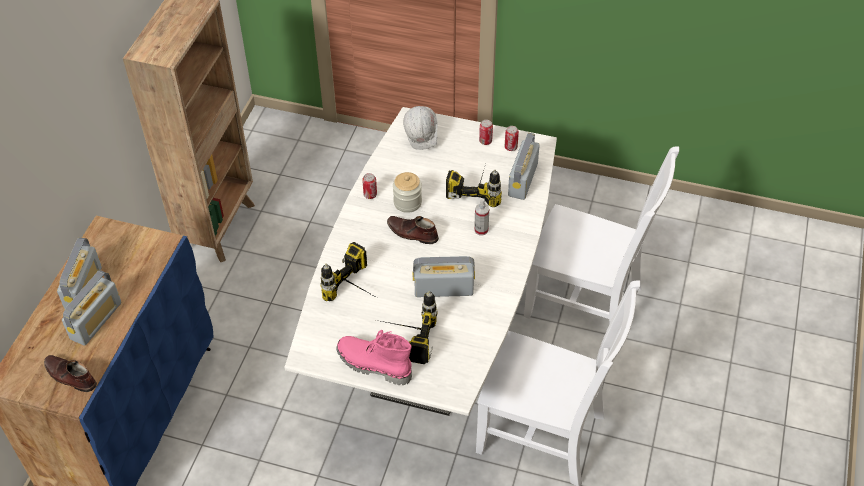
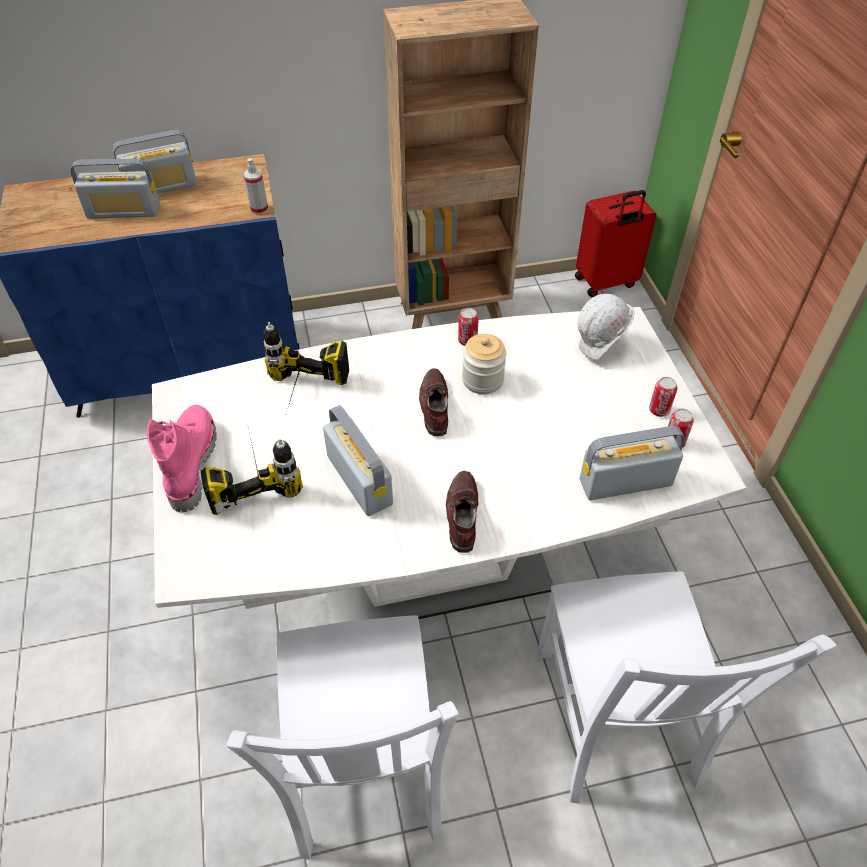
camera: 60 degrees right, 0 degrees up
brown shoe [44,355,97,392] -> brown shoe moved to [446,471,478,553]
power drill [446,164,502,207] -> none
spray bottle [474,199,489,235] -> spray bottle moved to [243,158,268,215]
none -> red suitcase [575,190,657,297]

